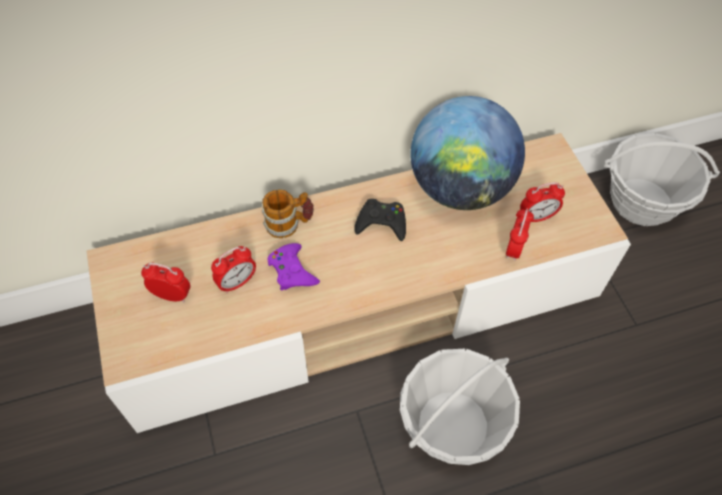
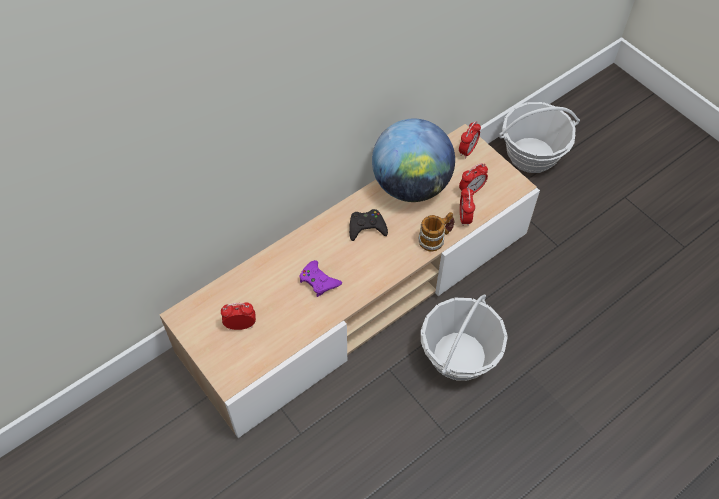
camera: 20 degrees left, 0 degrees up
alarm clock [211,246,256,293] -> alarm clock moved to [459,121,481,158]
mug [262,189,314,238] -> mug moved to [419,212,454,252]

